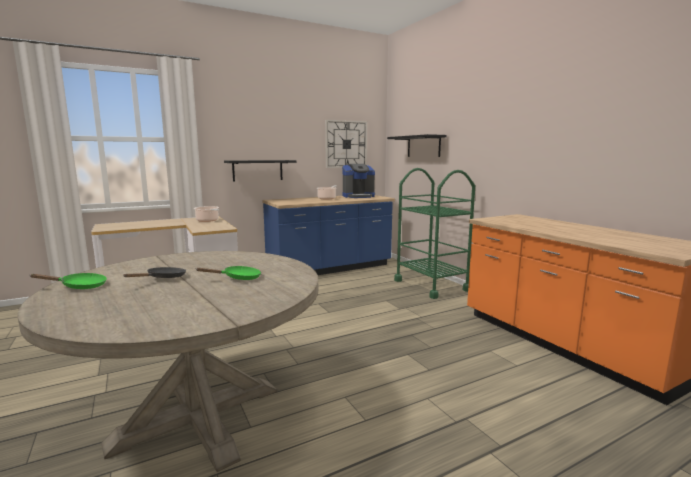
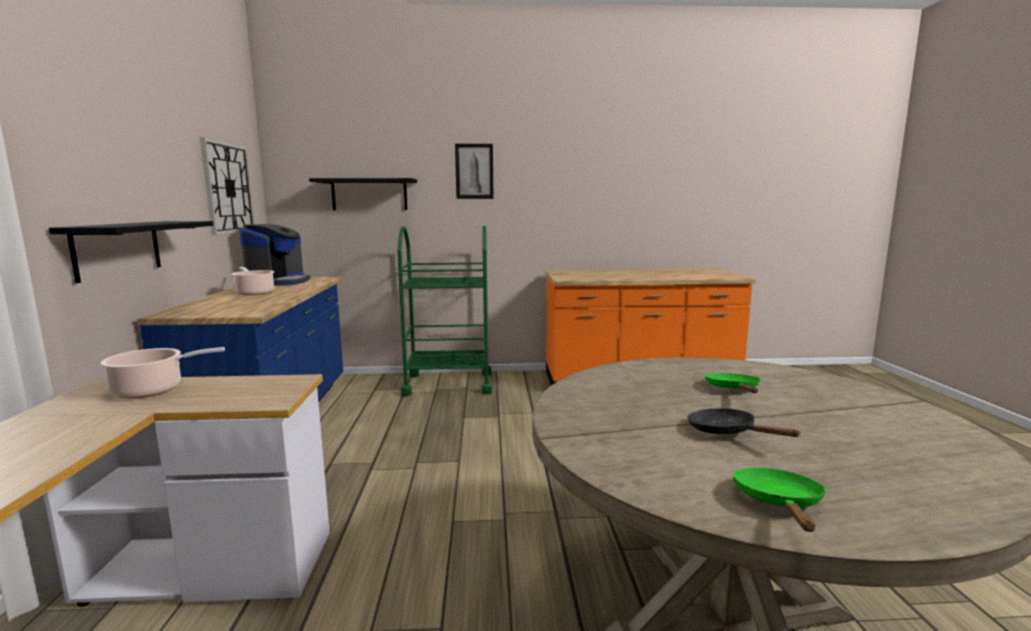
camera: 65 degrees left, 0 degrees up
none -> picture [455,144,494,199]

